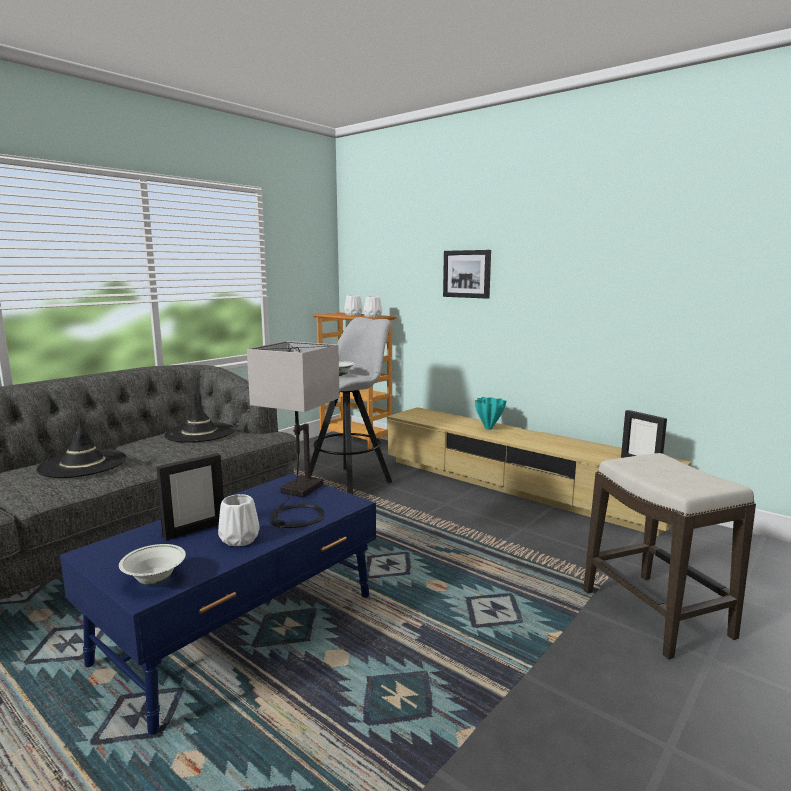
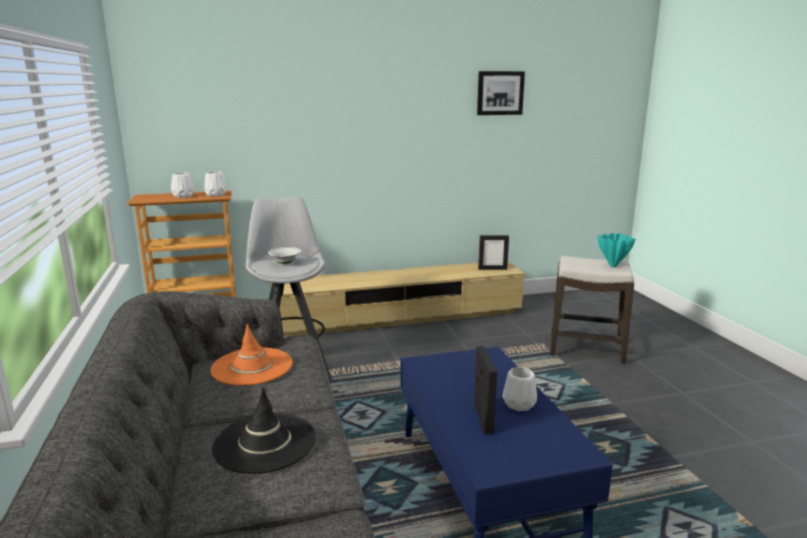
camera: 55 degrees left, 5 degrees up
white bowl [119,544,186,585] -> none
black hat [164,394,234,443] -> orange hat [210,323,293,386]
table lamp [247,341,340,528] -> none
picture [443,250,491,299] -> picture moved to [477,71,525,115]
turquoise vase [475,397,506,430] -> turquoise vase moved to [598,233,635,267]

